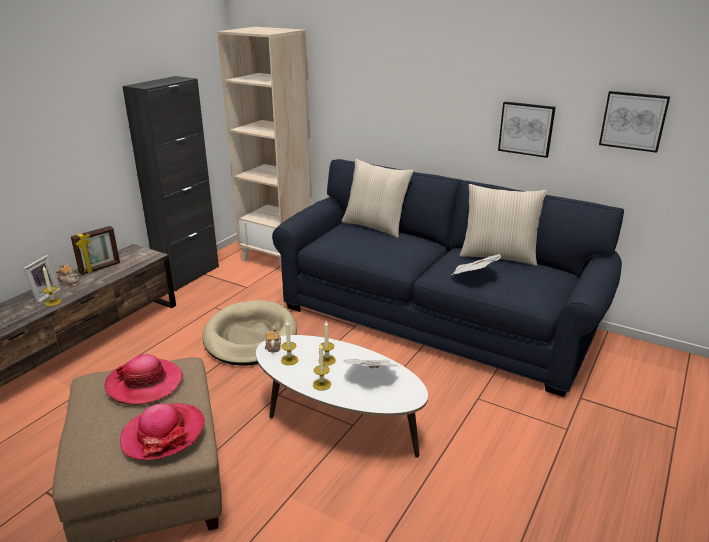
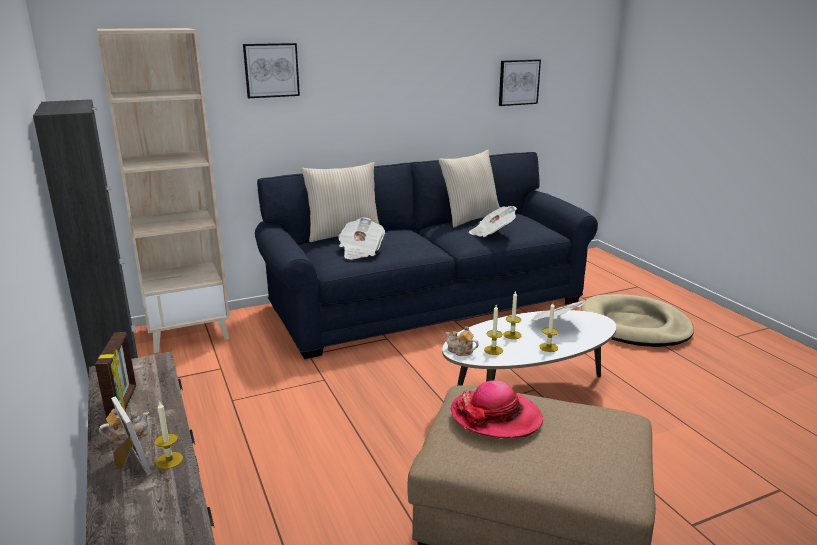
camera: 55 degrees left, 5 degrees down
hat [120,403,205,460] -> none
beige dog bed [203,300,297,366] -> beige dog bed moved to [581,294,694,347]
picture [498,102,556,158] -> picture moved to [243,43,300,98]
none -> newspaper [338,218,385,260]

